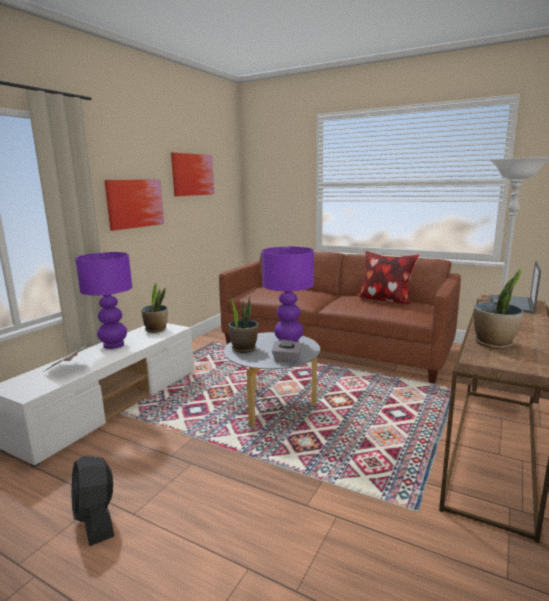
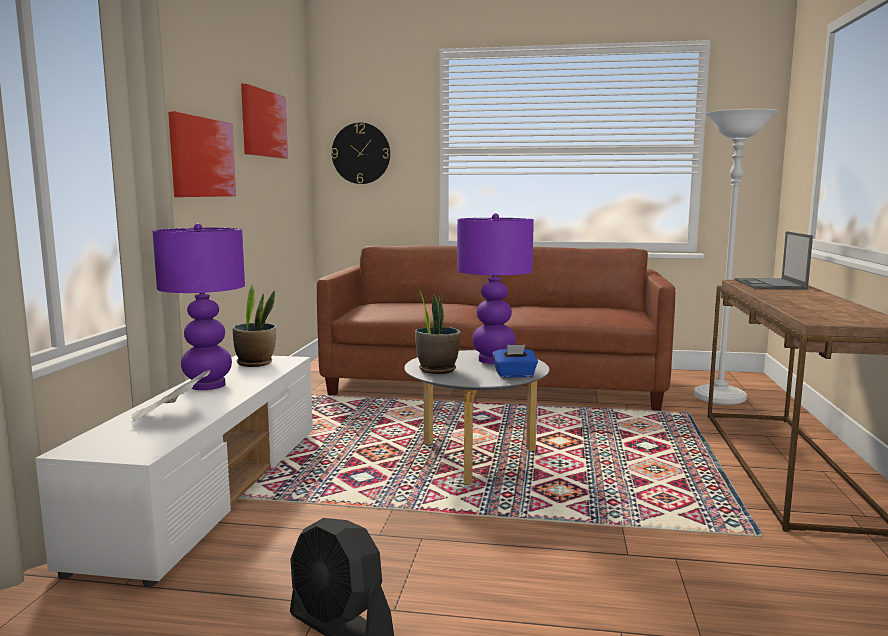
camera: 20 degrees left, 5 degrees down
grey tissue box [272,339,302,362] -> blue tissue box [493,345,538,378]
pillow [357,251,419,304] -> none
potted plant [474,267,524,349] -> none
none -> wall clock [331,123,390,184]

